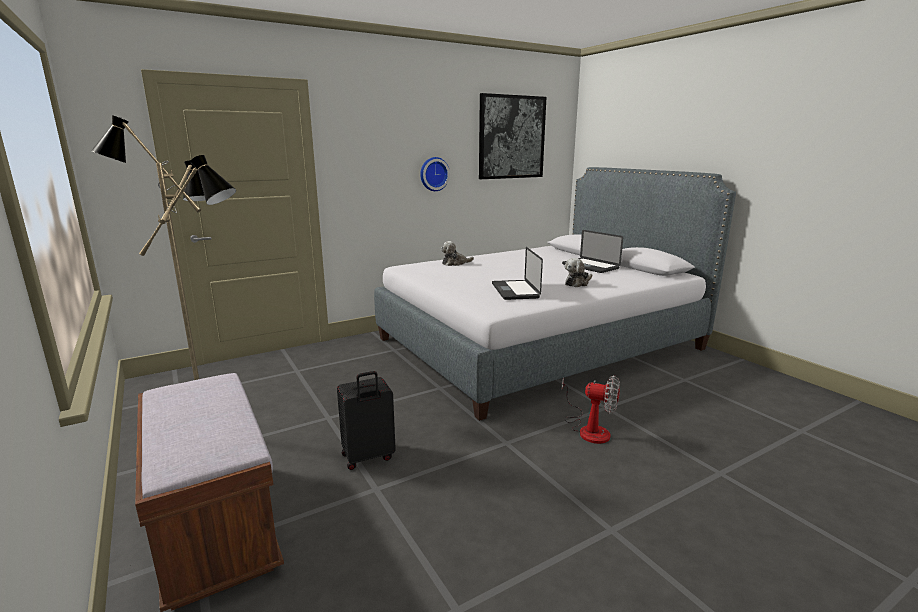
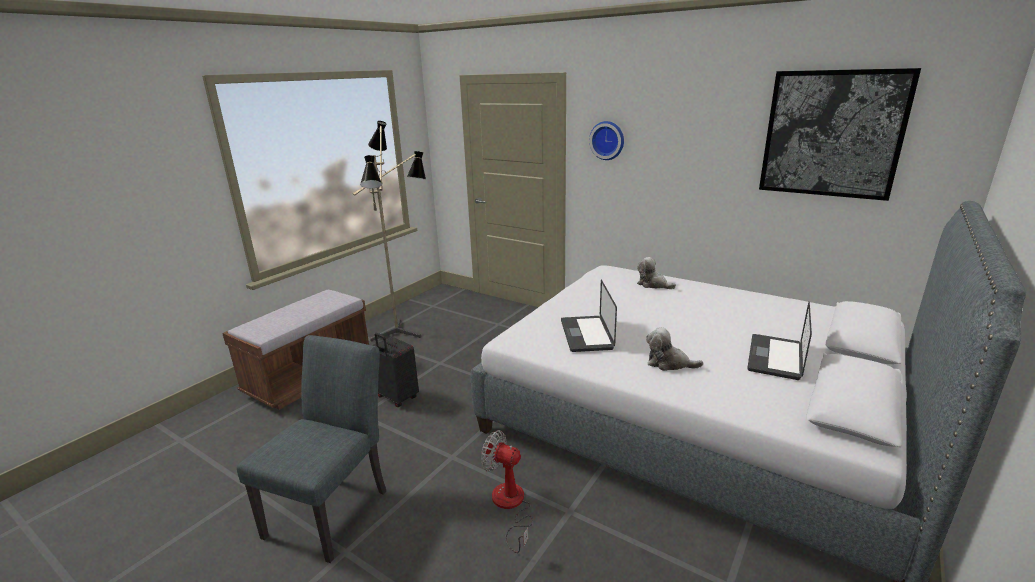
camera: 65 degrees right, 5 degrees up
wall clock [420,157,450,191] -> wall clock moved to [589,121,624,160]
laptop [492,247,543,300] -> laptop turned 60 degrees counterclockwise [561,280,617,352]
fan [561,375,620,444] -> fan turned 120 degrees clockwise [481,430,533,553]
none -> grey chair [237,335,386,563]

